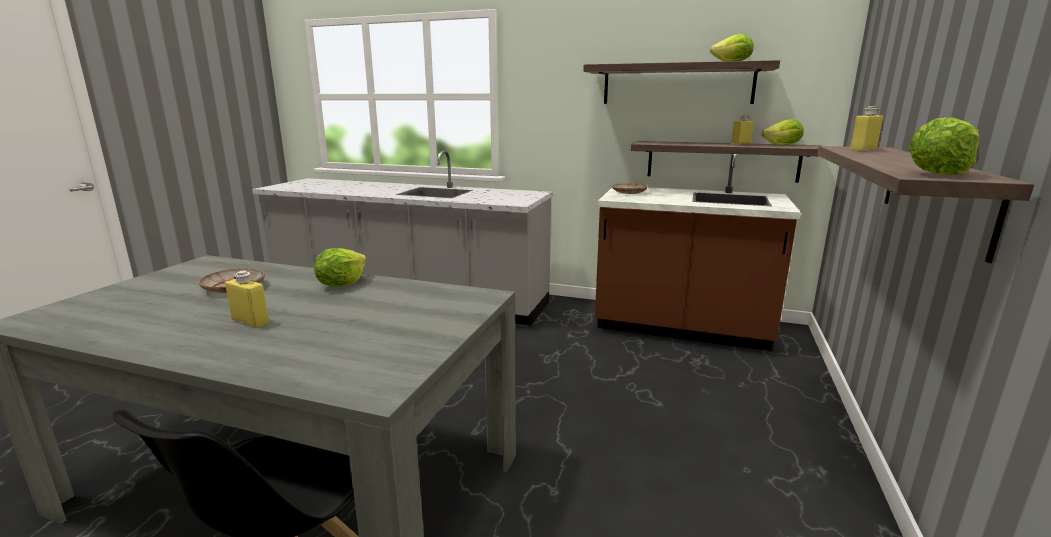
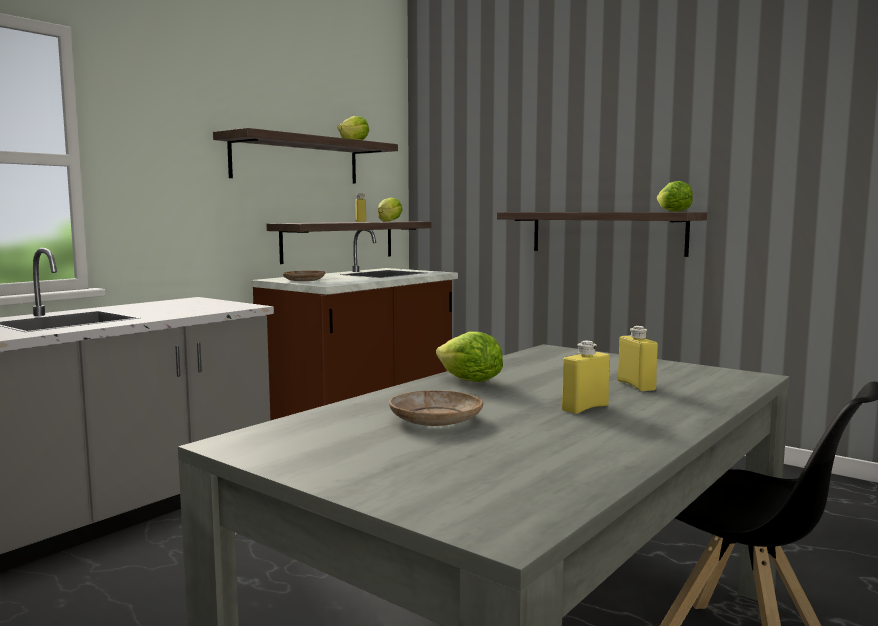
camera: 70 degrees left, 10 degrees down
yellow bottle [850,106,883,151] -> yellow bottle moved to [618,326,658,391]

